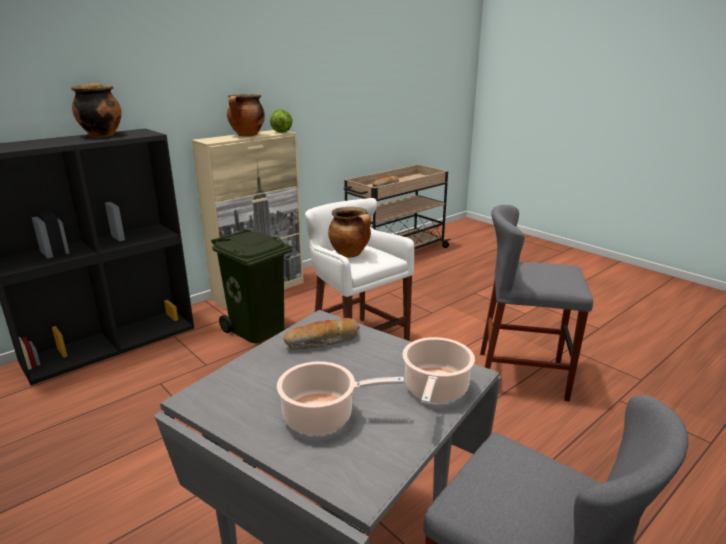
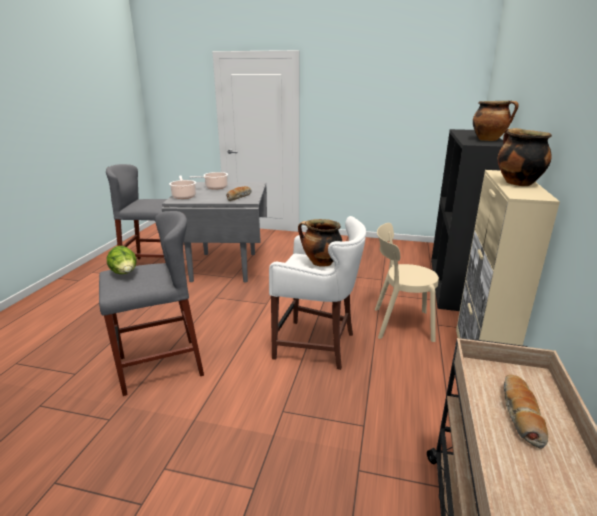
camera: 145 degrees right, 0 degrees up
green trash can [211,230,292,343] -> beige chair [375,223,439,342]
lettuce [270,109,293,133] -> lettuce moved to [107,246,136,274]

